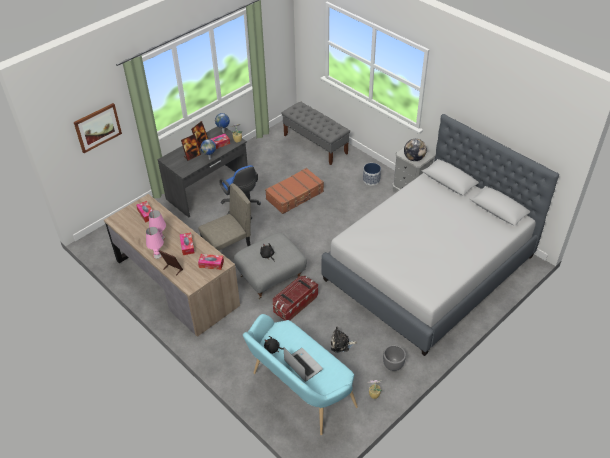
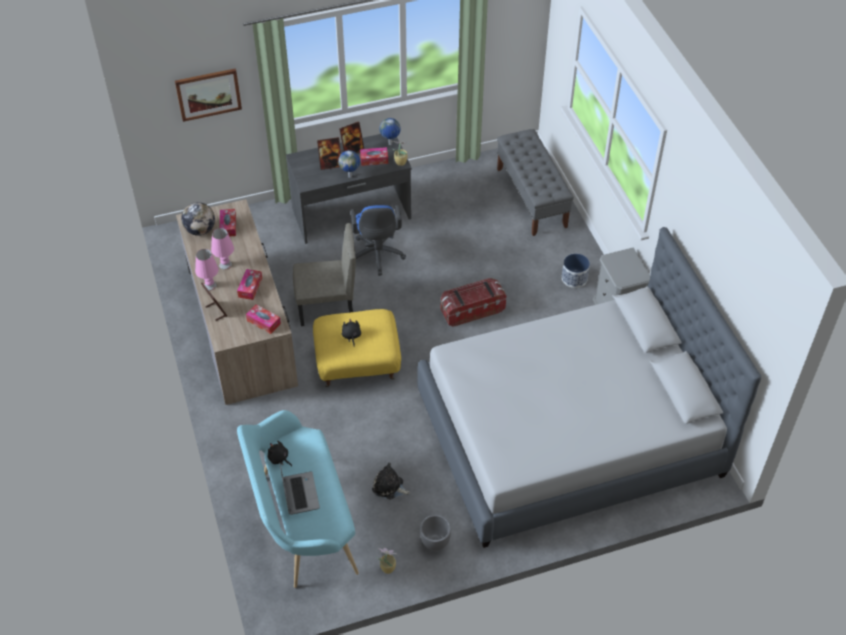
camera: 25 degrees right, 5 degrees up
grey ottoman [234,233,307,299] -> yellow ottoman [313,309,401,387]
brown suitcase [265,168,324,214] -> none
storage box [273,276,318,321] -> storage box moved to [441,278,506,327]
globe [404,139,427,161] -> globe moved to [181,202,215,236]

